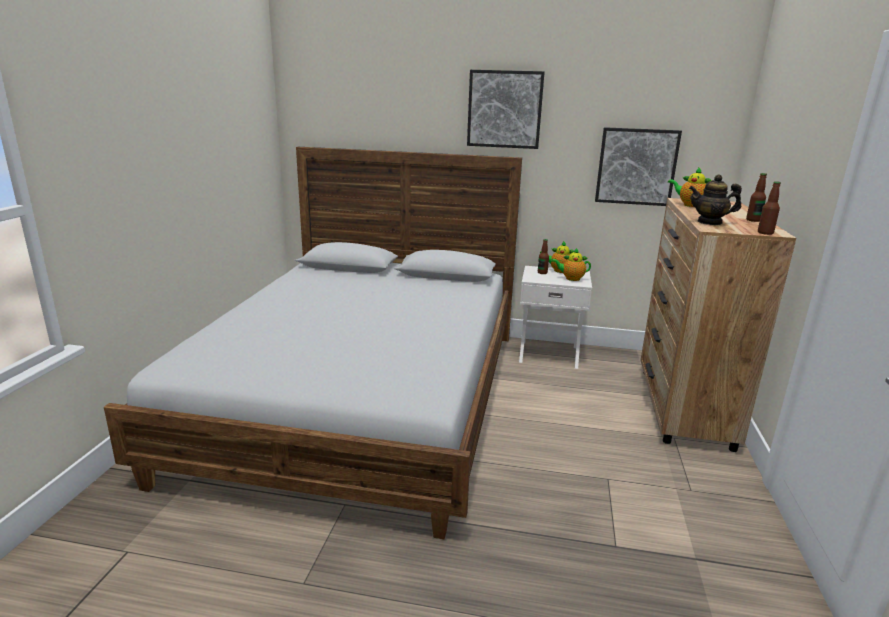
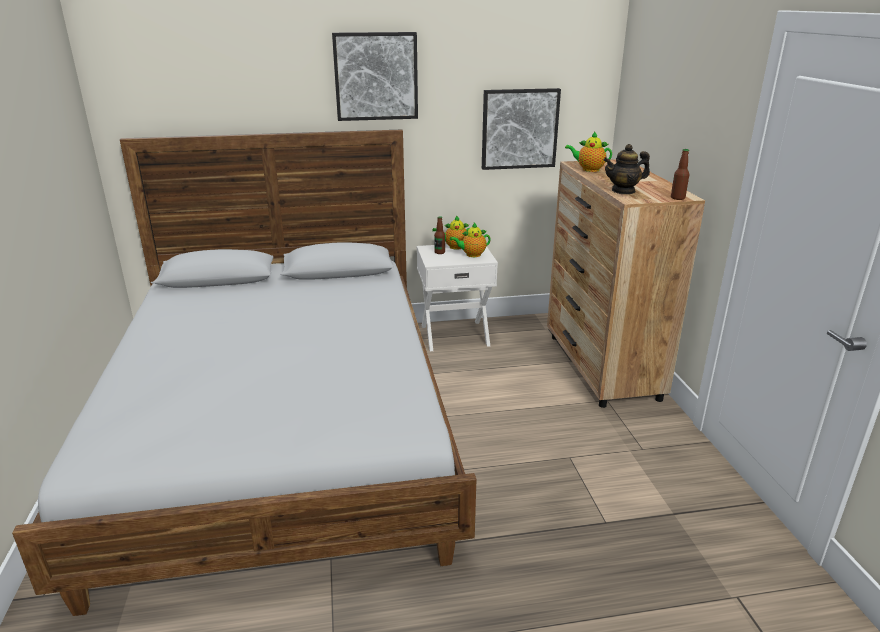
camera: 20 degrees left, 5 degrees up
bottle [746,173,767,222] -> none

